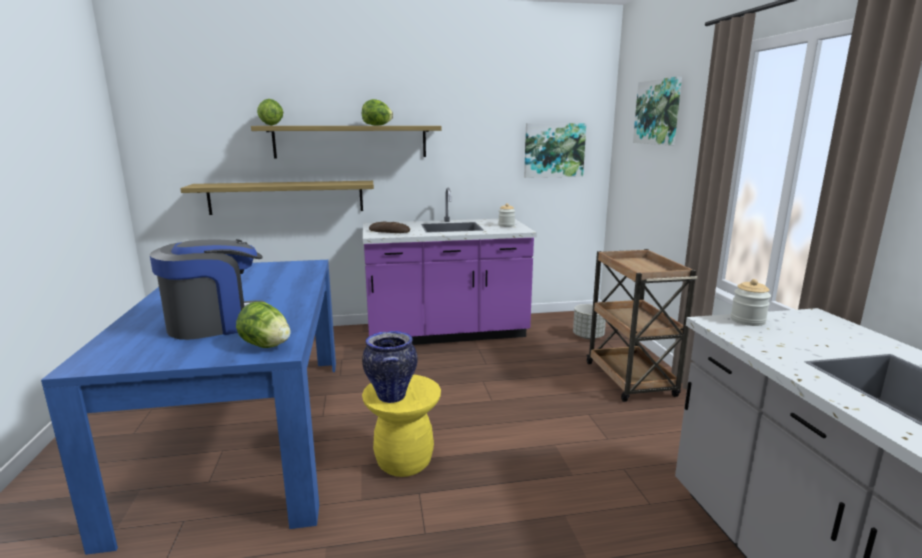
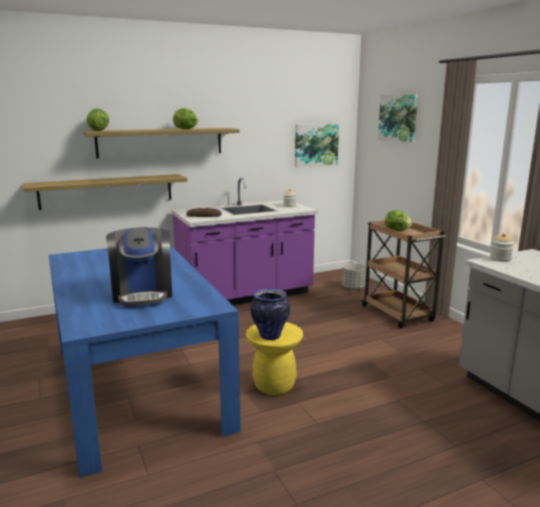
camera: 15 degrees left, 0 degrees up
coffee machine [150,239,264,340] -> coffee machine turned 120 degrees clockwise [106,227,172,307]
lettuce [236,302,291,348] -> lettuce moved to [385,210,412,231]

